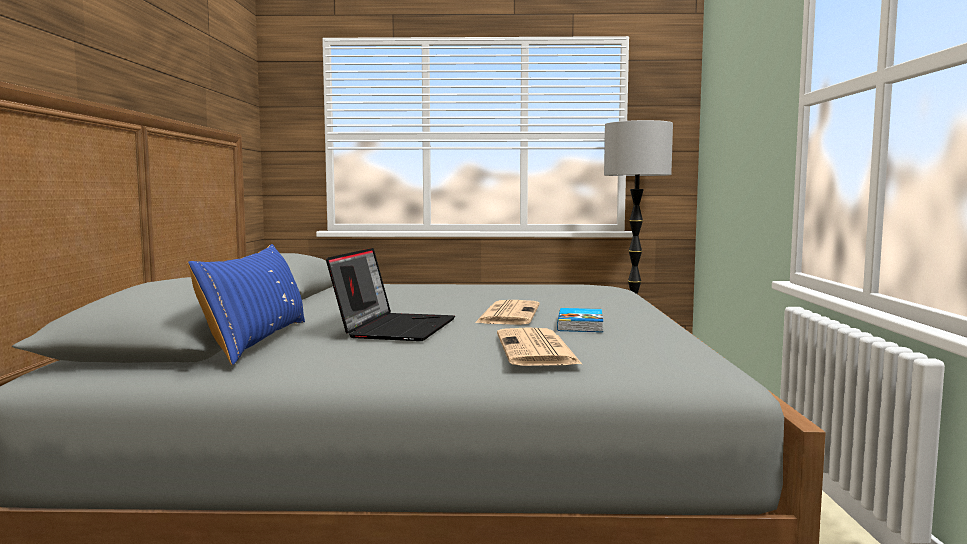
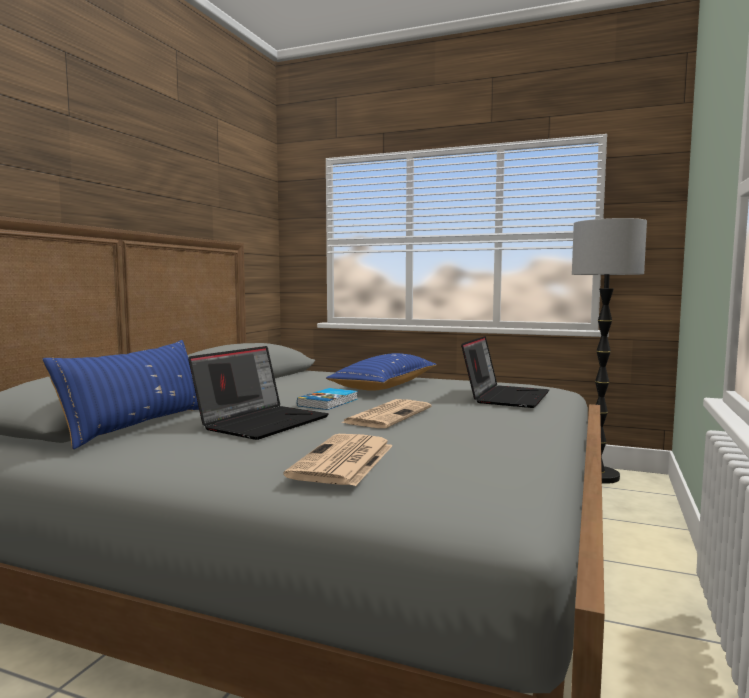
camera: 20 degrees right, 0 degrees up
book [557,308,603,332] -> book moved to [297,388,358,410]
none -> blue pillow [326,353,437,391]
none -> laptop [461,336,549,408]

